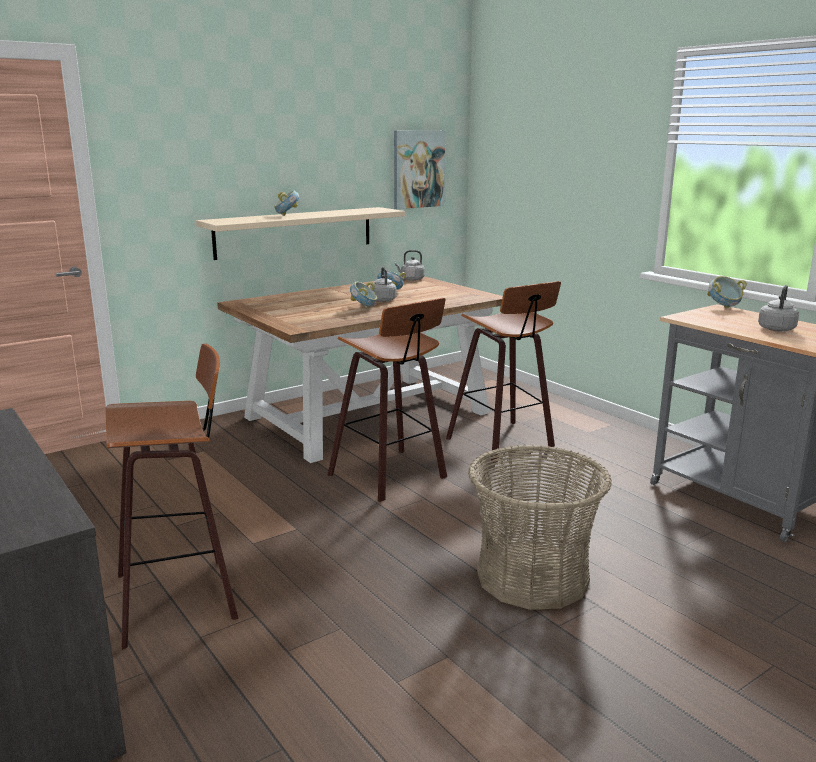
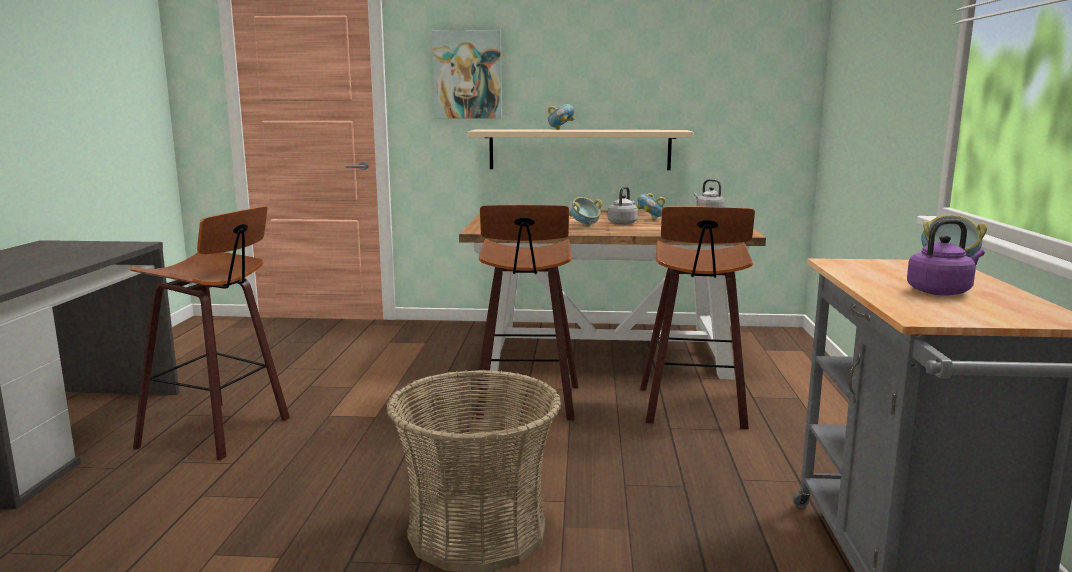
camera: 40 degrees right, 5 degrees down
picture [394,130,446,209] -> picture moved to [432,30,502,118]
grey kettle [758,285,799,331] -> purple kettle [907,219,985,296]

